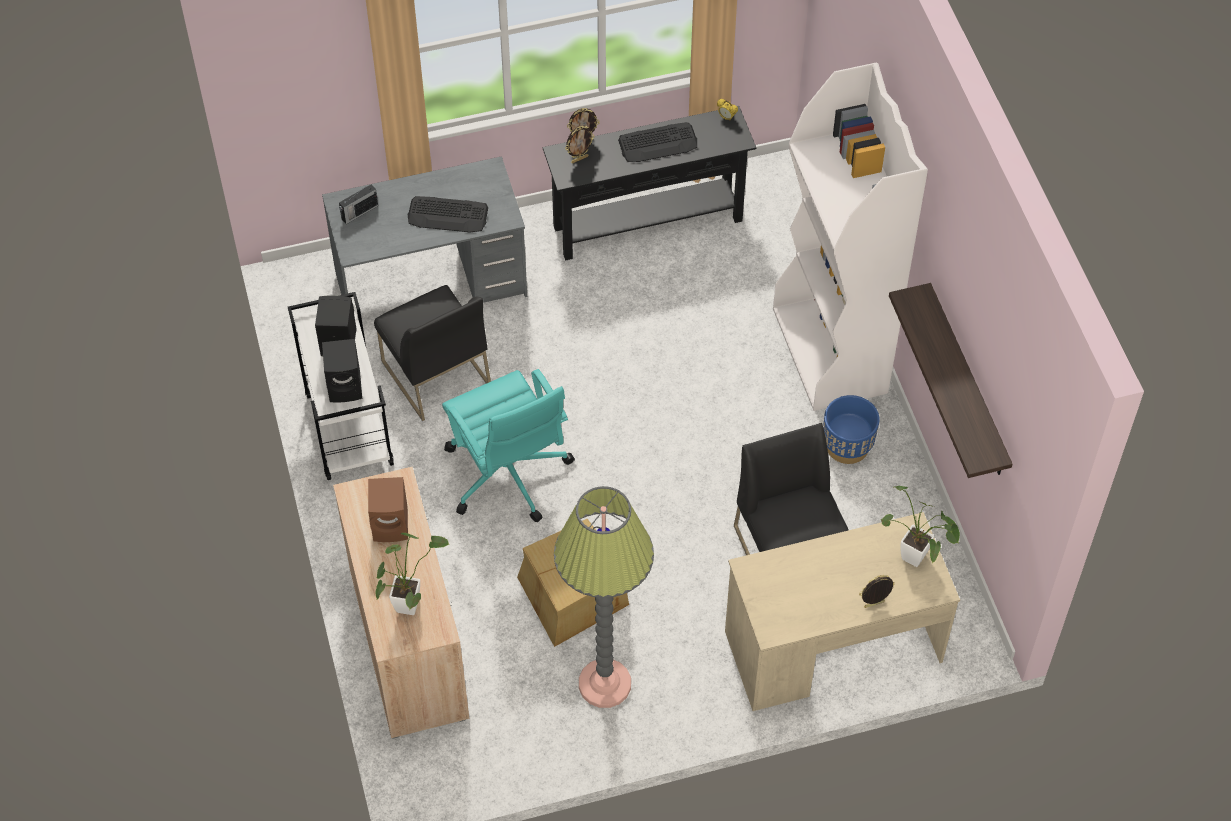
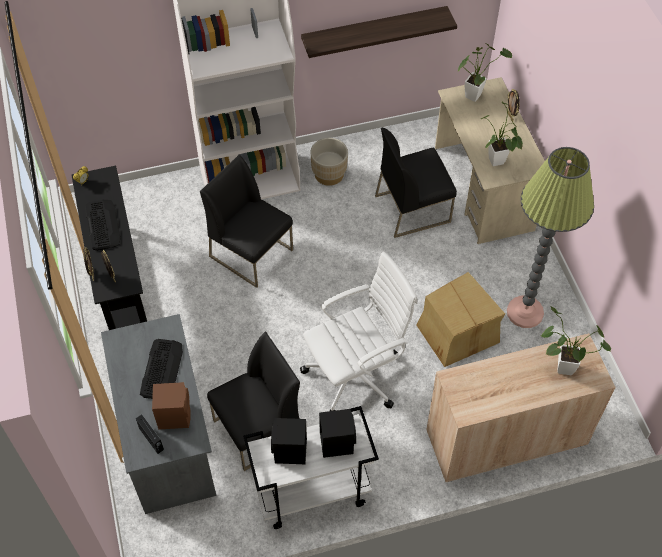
camera: 90 degrees left, 0 degrees up
brown speaker [368,477,408,542] -> brown speaker moved to [152,382,191,430]
turquoise office chair [442,369,575,523] -> white office chair [300,251,417,411]
blue planter [823,395,880,464] -> beige planter [311,138,348,186]
none -> black chair [200,154,293,288]
none -> potted plant [481,102,523,166]

